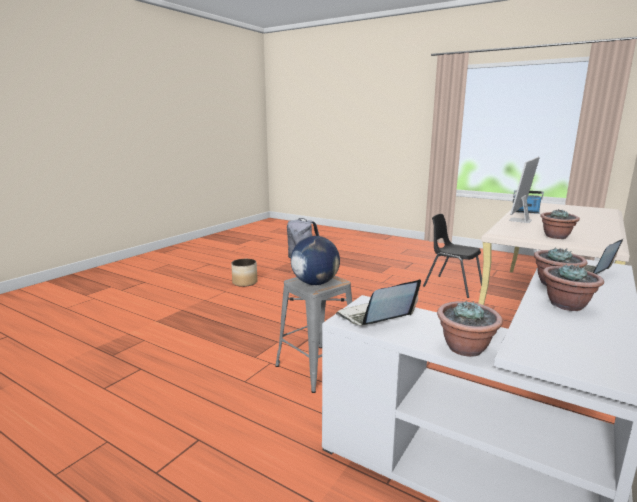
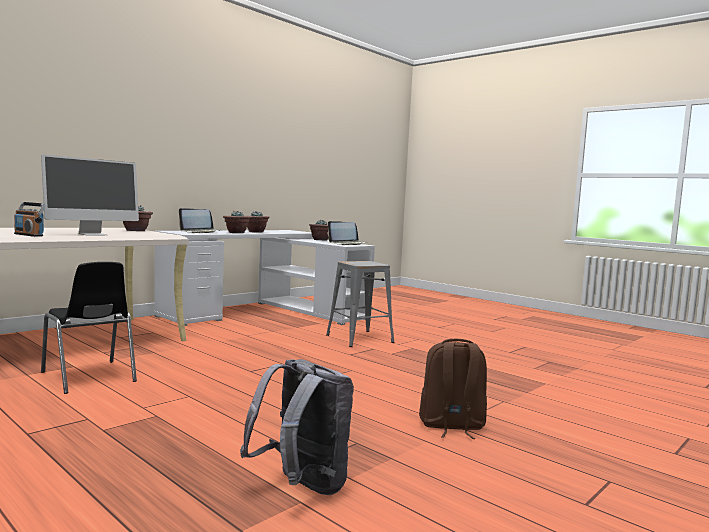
camera: 170 degrees left, 10 degrees down
planter [231,259,258,287] -> brown backpack [419,339,487,439]
globe [291,236,340,285] -> none

